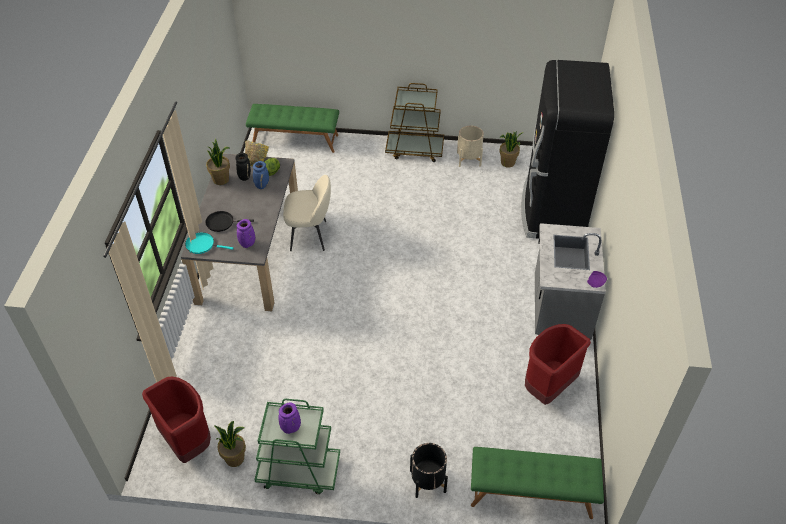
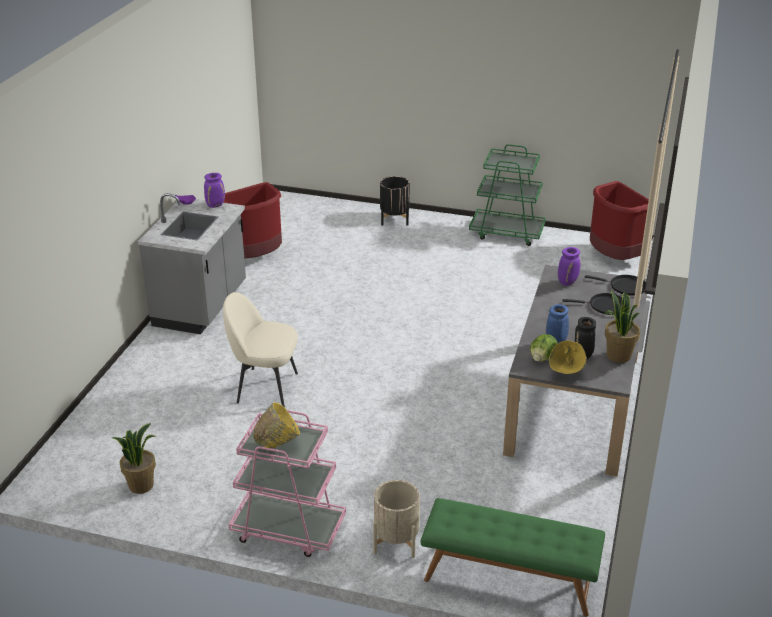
camera: 170 degrees left, 15 degrees down
turquoise frying pan [185,232,233,254] -> black frying pan [585,275,646,295]
potted plant [214,421,246,467] -> none
purple vase [278,402,301,434] -> purple vase moved to [204,173,225,208]
beige chair [283,175,331,251] -> beige chair moved to [223,292,298,407]
brown cart [385,83,444,162] -> pink cart [229,410,346,557]
beige planter [457,126,484,167] -> beige planter moved to [373,480,420,558]
green bench [471,447,604,519] -> none
black fridge [521,60,614,239] -> none
none -> yellow bowl [253,402,300,449]

